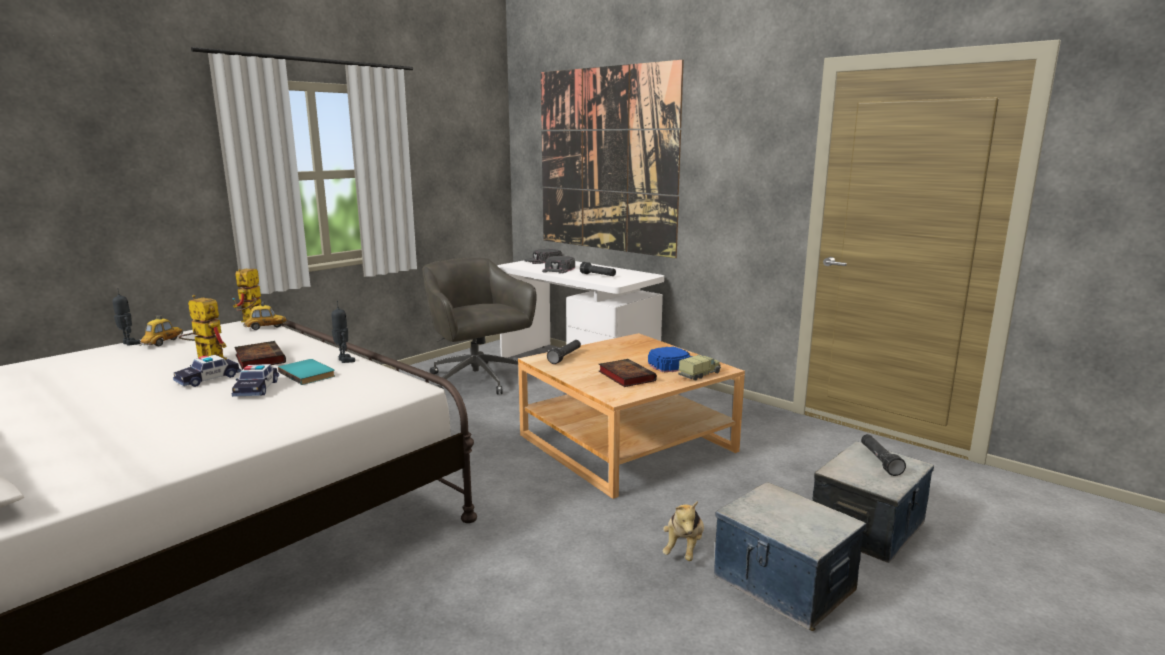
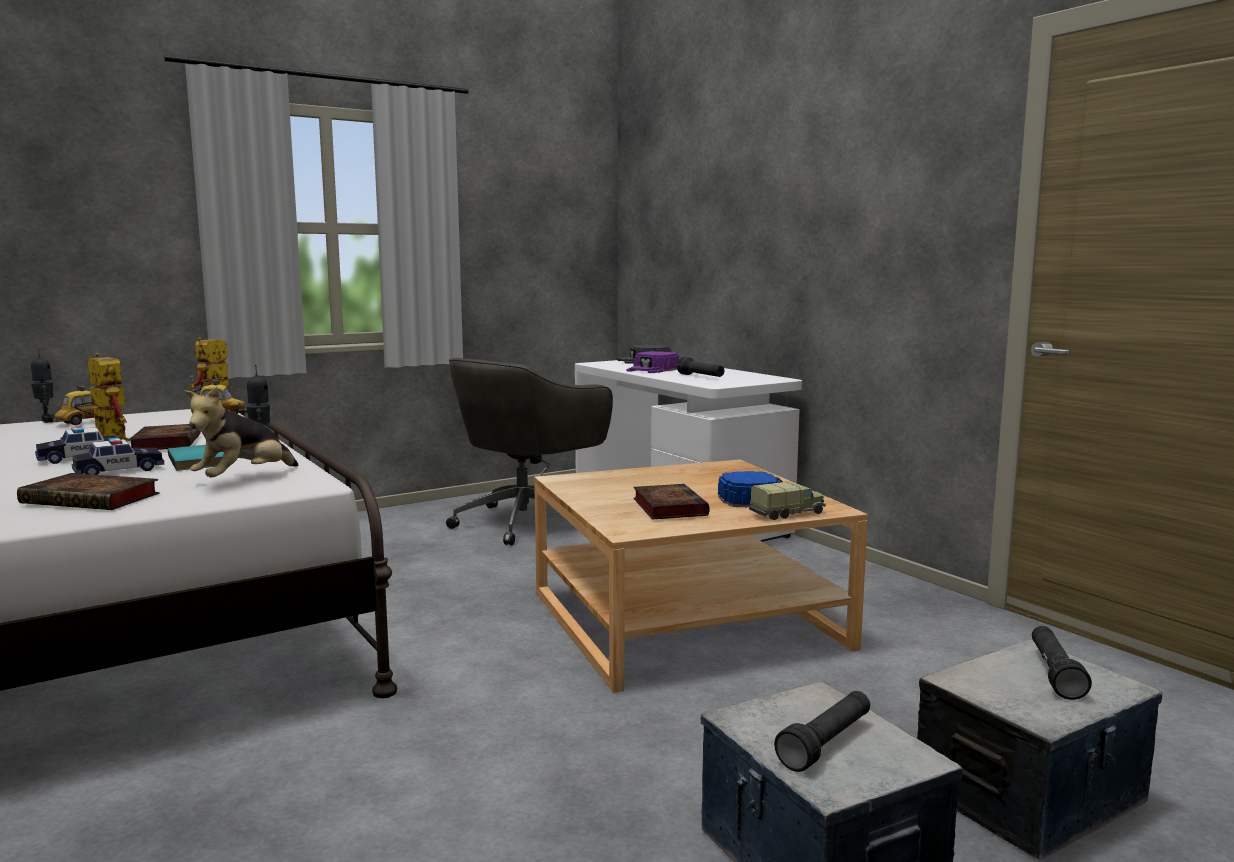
camera: 15 degrees right, 5 degrees down
toy car [231,364,279,397] -> toy car turned 135 degrees counterclockwise [72,437,164,475]
grey office chair [423,258,537,394] -> grey office chair turned 120 degrees counterclockwise [446,358,613,545]
picture [541,60,684,258] -> none
black cap [542,256,575,274] -> purple cap [627,351,679,373]
black flashlight [547,340,581,364] -> black flashlight moved to [774,691,870,772]
plush toy [663,501,704,561] -> plush toy moved to [184,387,298,477]
none -> book [17,473,159,510]

